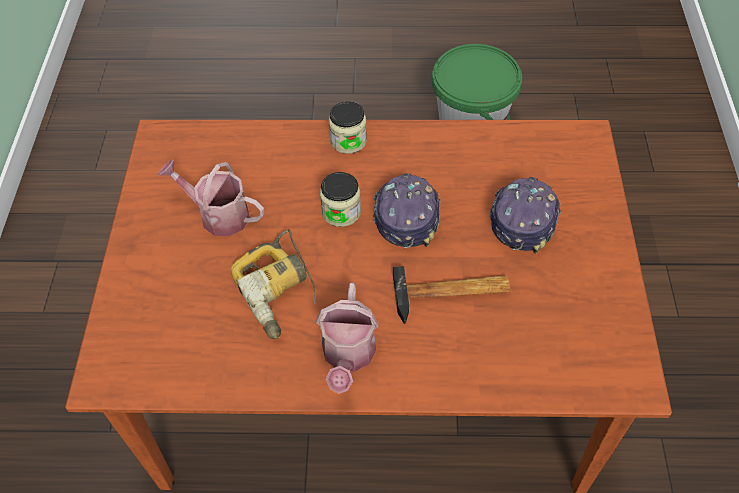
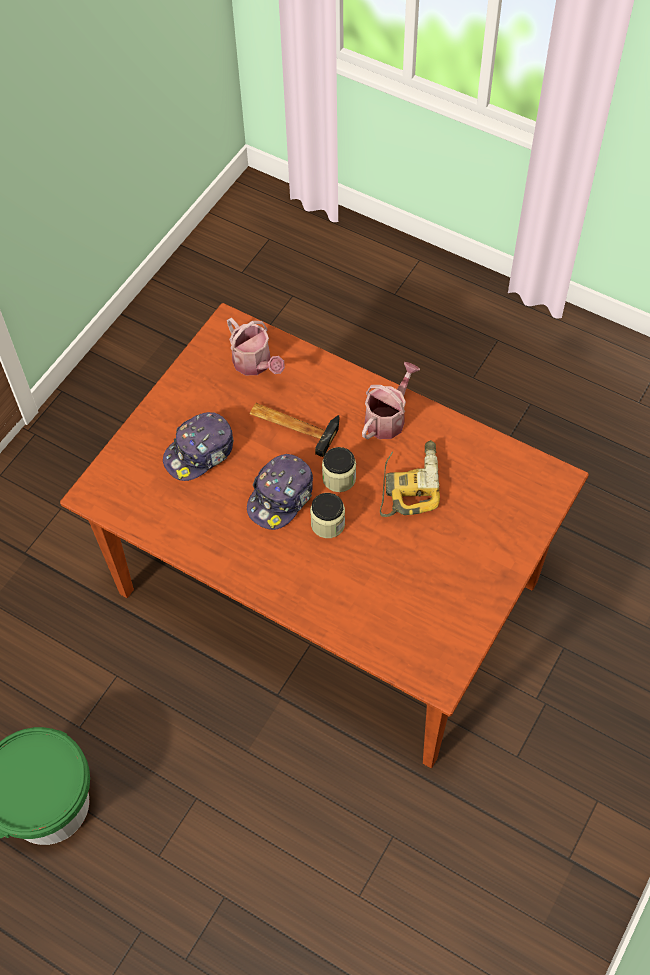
camera: 150 degrees left, 5 degrees up
watering can [158,160,264,236] -> watering can moved to [227,318,285,375]
jar [329,101,367,154] -> jar moved to [322,447,356,492]

